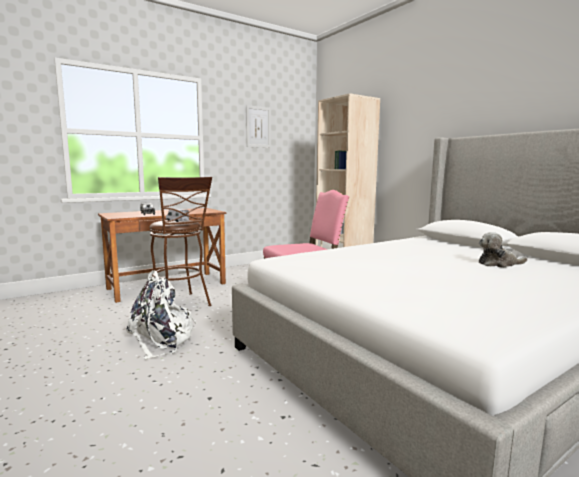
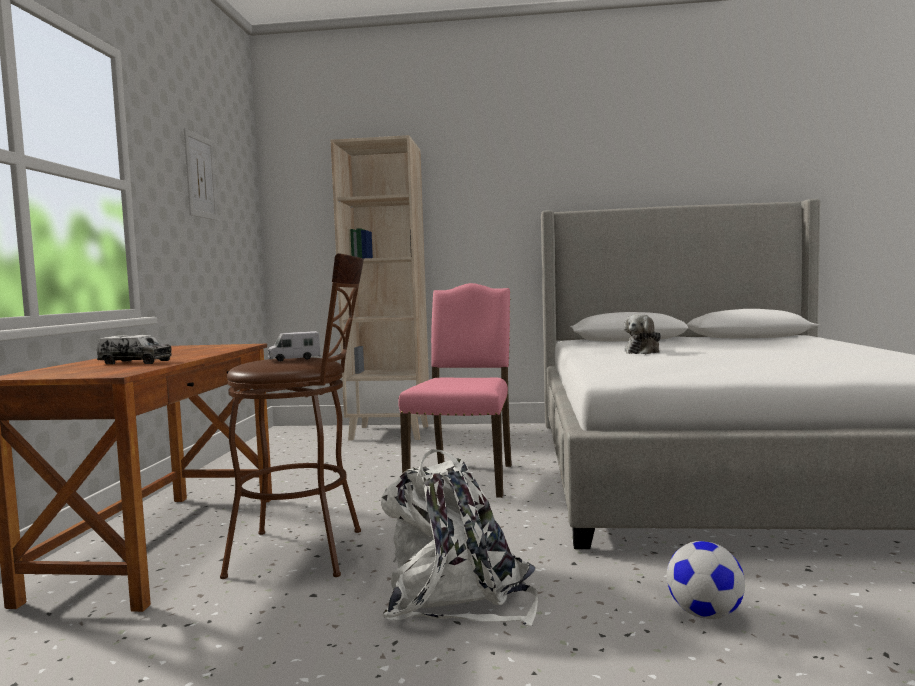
camera: 50 degrees left, 5 degrees down
plush toy [479,232,528,267] -> plush toy moved to [624,314,661,354]
none -> football [667,541,745,619]

